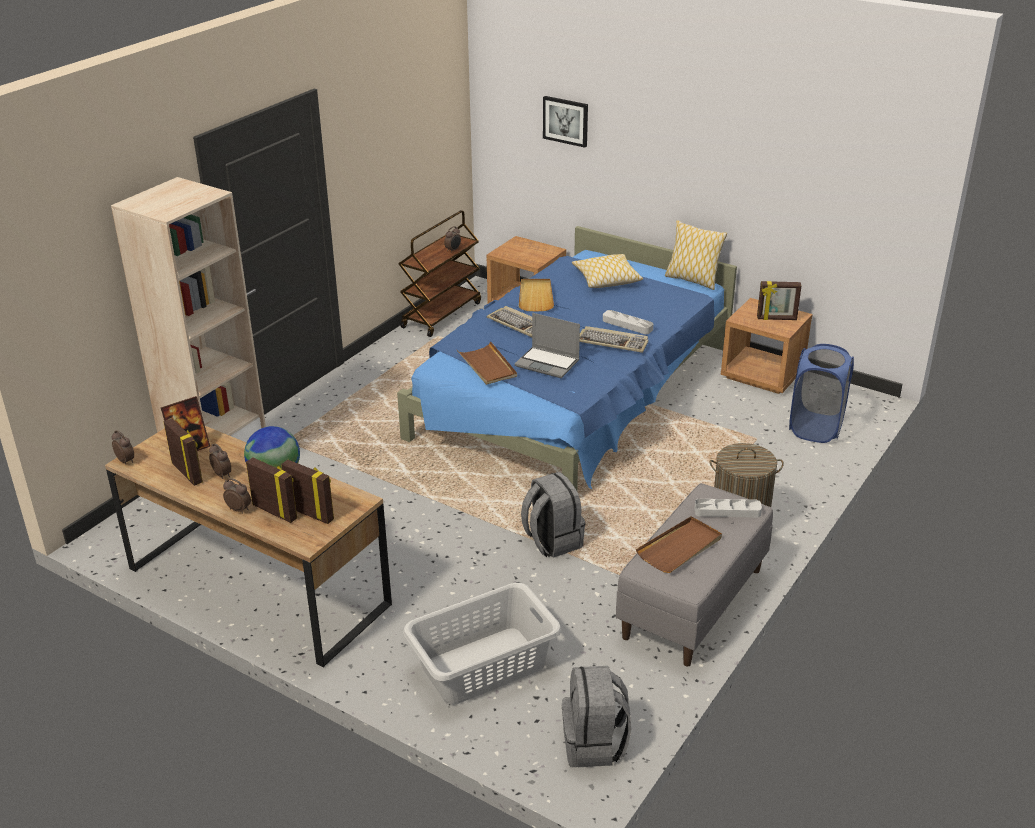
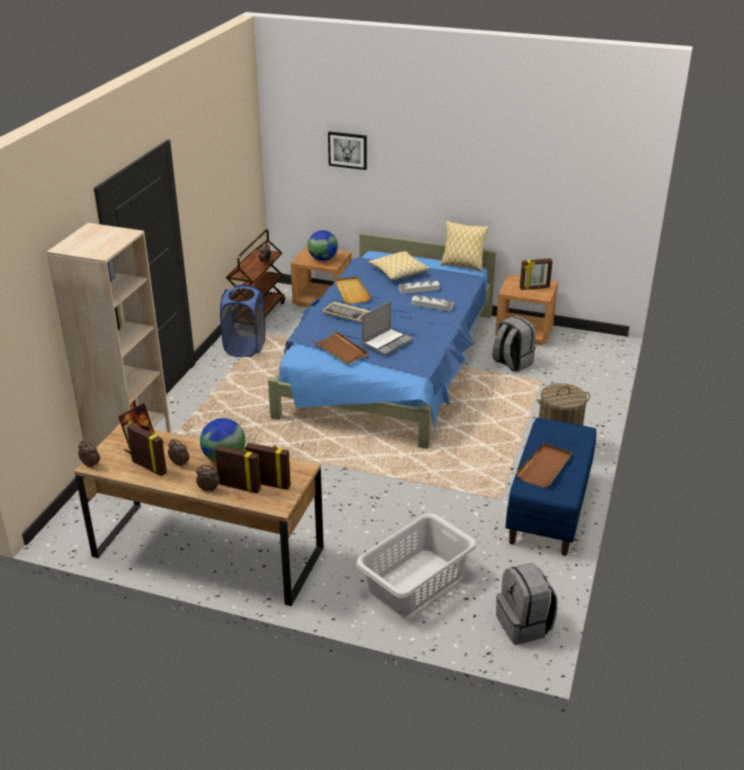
camera: 15 degrees left, 0 degrees up
laptop [515,313,580,378] -> laptop turned 60 degrees counterclockwise [362,301,413,355]
grey backpack [521,472,586,558] -> grey backpack moved to [492,315,536,372]
keyboard [580,326,649,353] -> none
grey bench [616,483,773,667] -> blue bench [505,418,596,556]
grey tray [694,499,762,517] -> grey tray moved to [399,280,439,294]
blue laundry basket [789,344,854,443] -> blue laundry basket moved to [220,285,266,357]
none -> globe [308,230,338,261]

